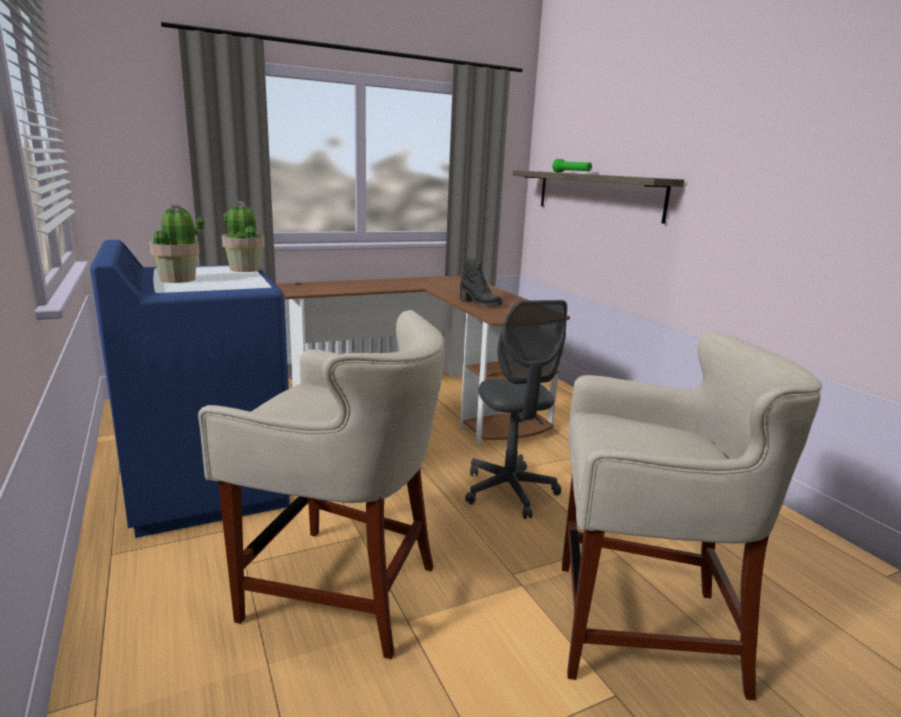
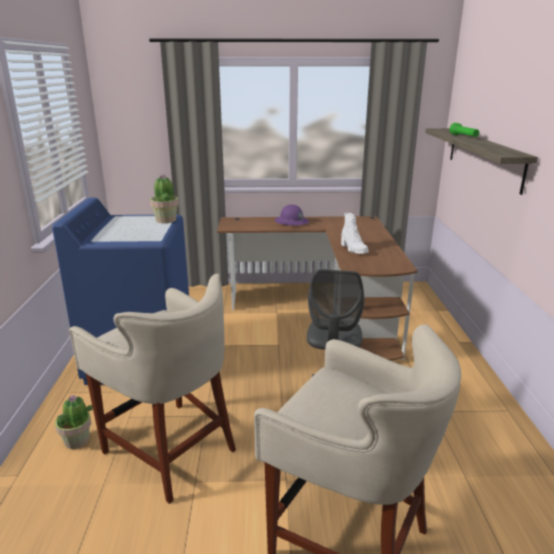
camera: 25 degrees right, 5 degrees up
potted plant [149,203,204,283] -> potted plant moved to [55,395,93,449]
black boot [460,259,502,306] -> white boot [341,213,368,254]
none -> purple hard hat [275,204,309,226]

